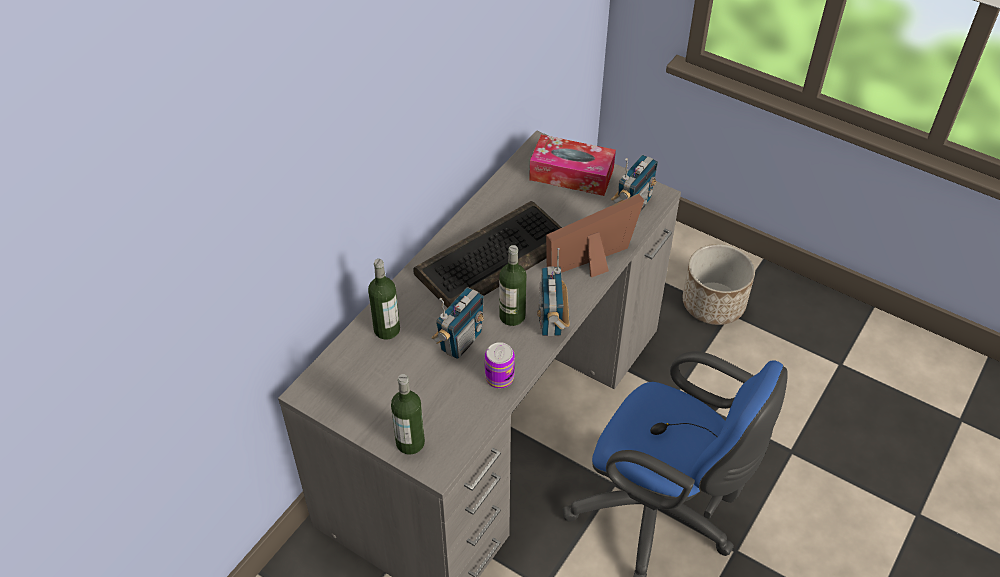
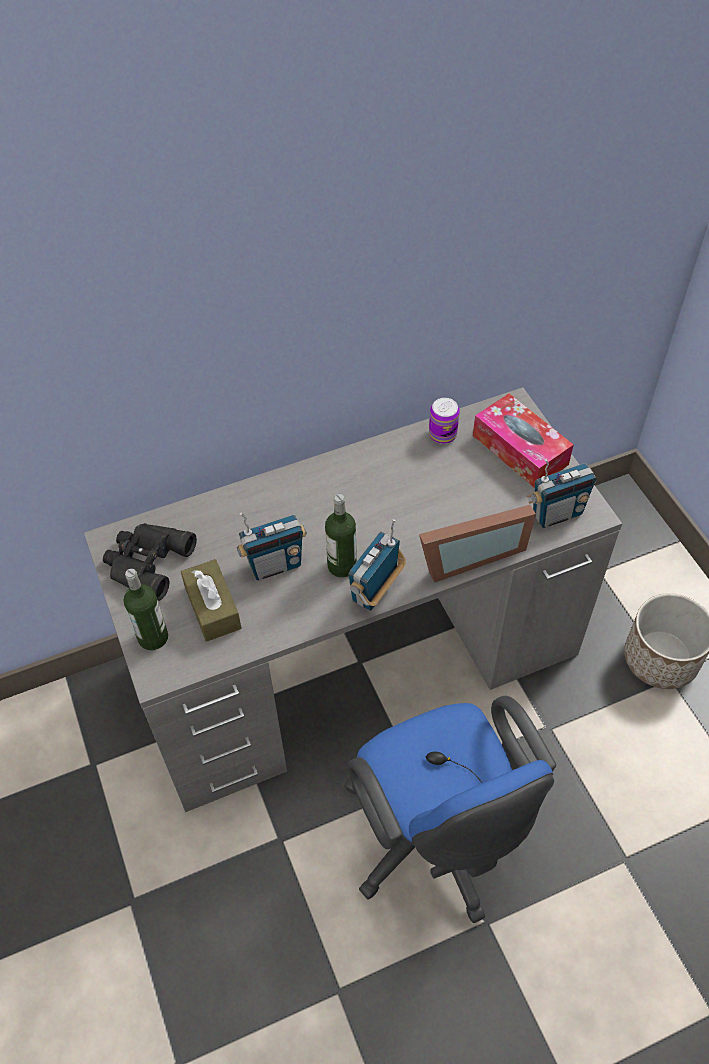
camera: 35 degrees right, 5 degrees up
bottle [368,259,400,340] -> none
keyboard [413,201,562,308] -> none
can [485,342,515,388] -> can moved to [429,398,460,444]
picture frame [546,194,644,278] -> picture frame turned 150 degrees clockwise [419,505,536,583]
none -> black binoculars [103,523,197,601]
none -> brown tissue box [181,559,241,642]

